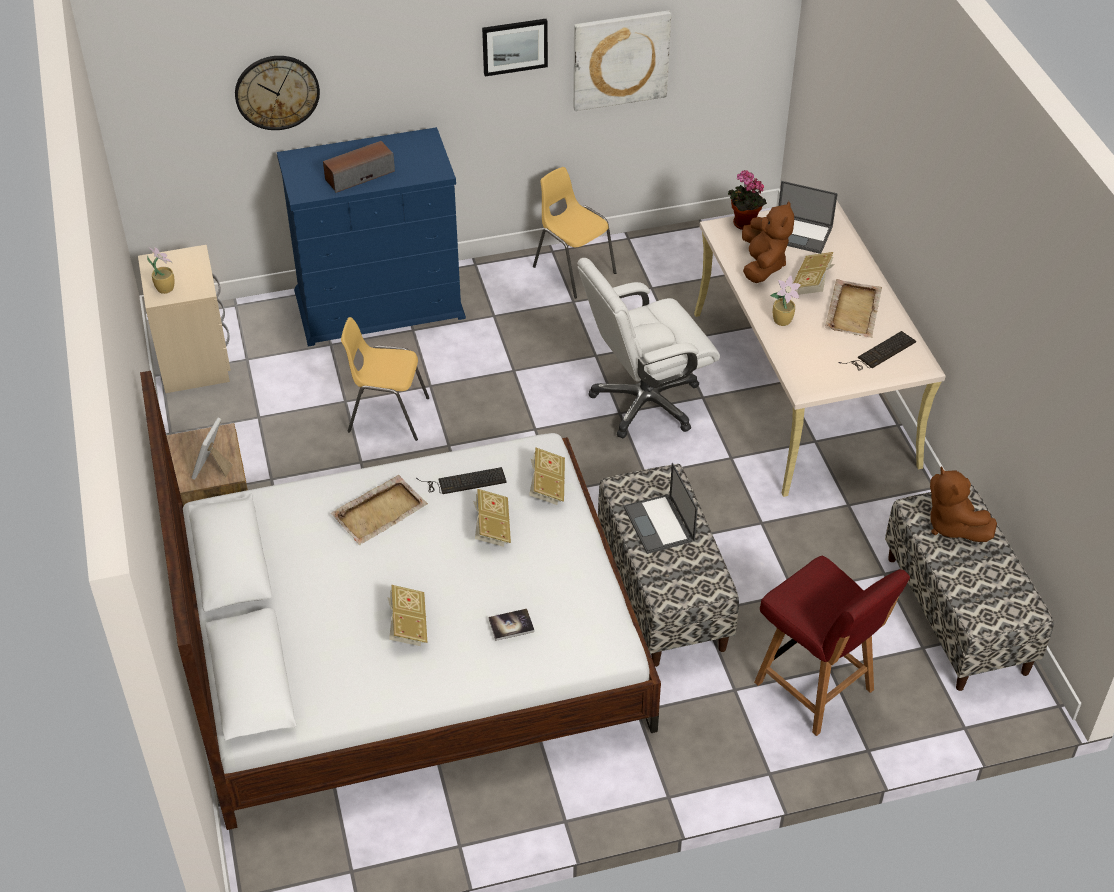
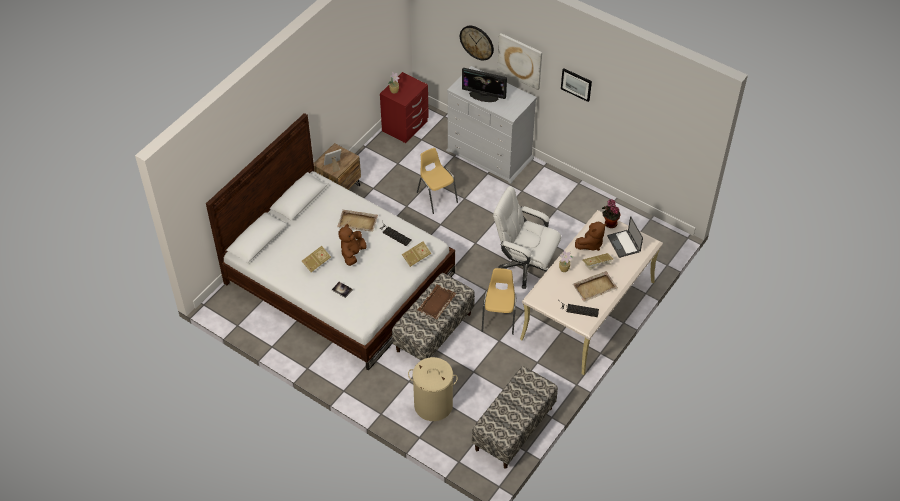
camera: 50 degrees right, 5 degrees up
beige nightstand [138,245,231,393] -> red nightstand [380,72,429,143]
blue dresser [277,127,466,346] -> white dresser [446,66,537,184]
speaker [323,141,395,193] -> monitor [462,68,507,102]
book [473,489,511,547] -> none
yellow chair [533,167,616,298] -> yellow chair moved to [482,268,517,335]
picture [573,11,671,111] -> picture moved to [498,33,542,90]
laptop [624,463,698,554] -> brown tray [417,284,457,320]
red chair [754,556,910,736] -> beige laundry basket [408,357,458,421]
brown plush toy [930,466,997,542] -> brown plush toy moved to [338,224,367,266]

